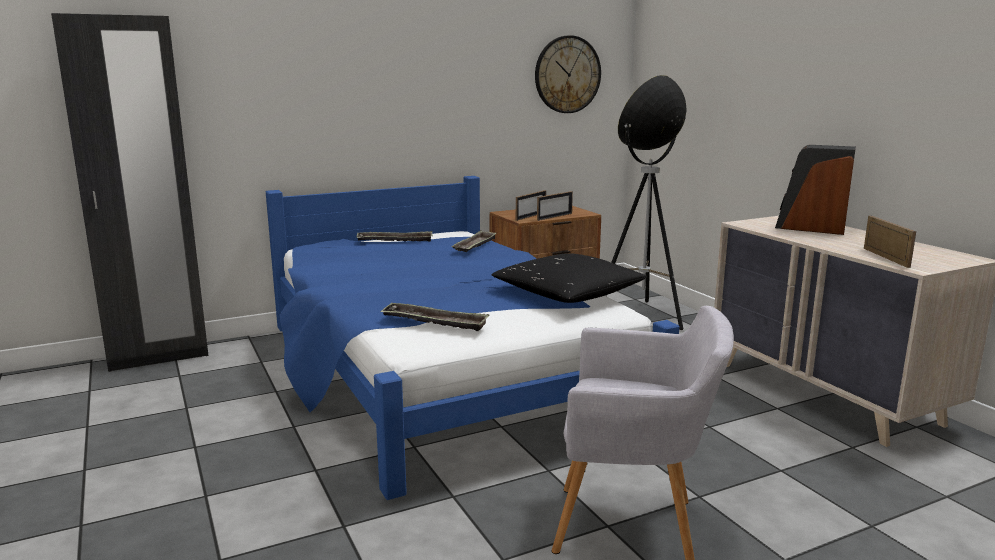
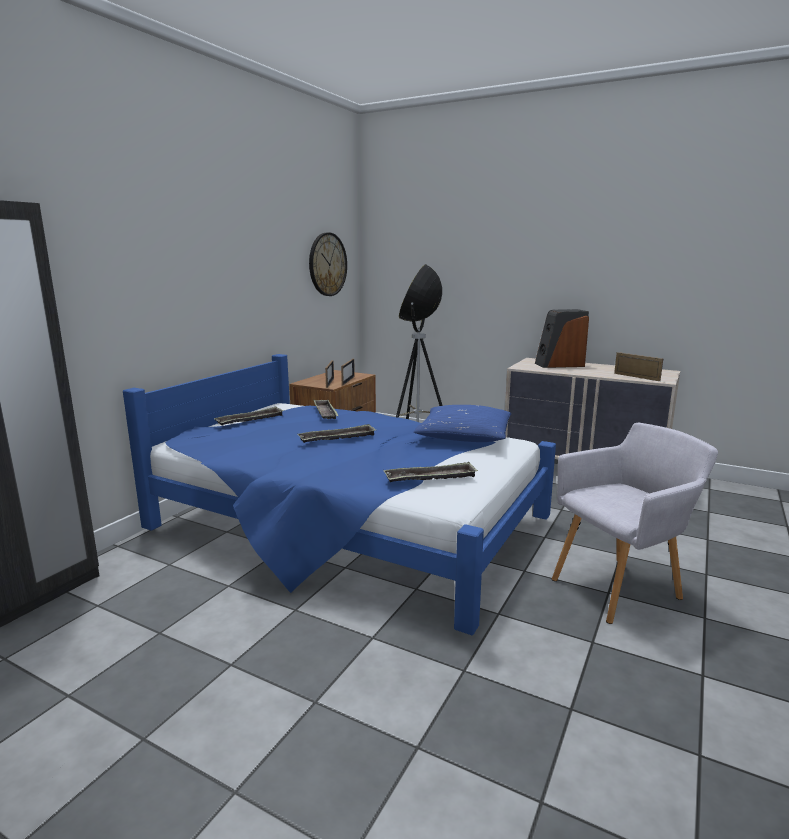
camera: 35 degrees left, 0 degrees up
black pillow [492,253,647,303] -> blue pillow [414,405,511,442]
none -> tray [297,424,376,443]

